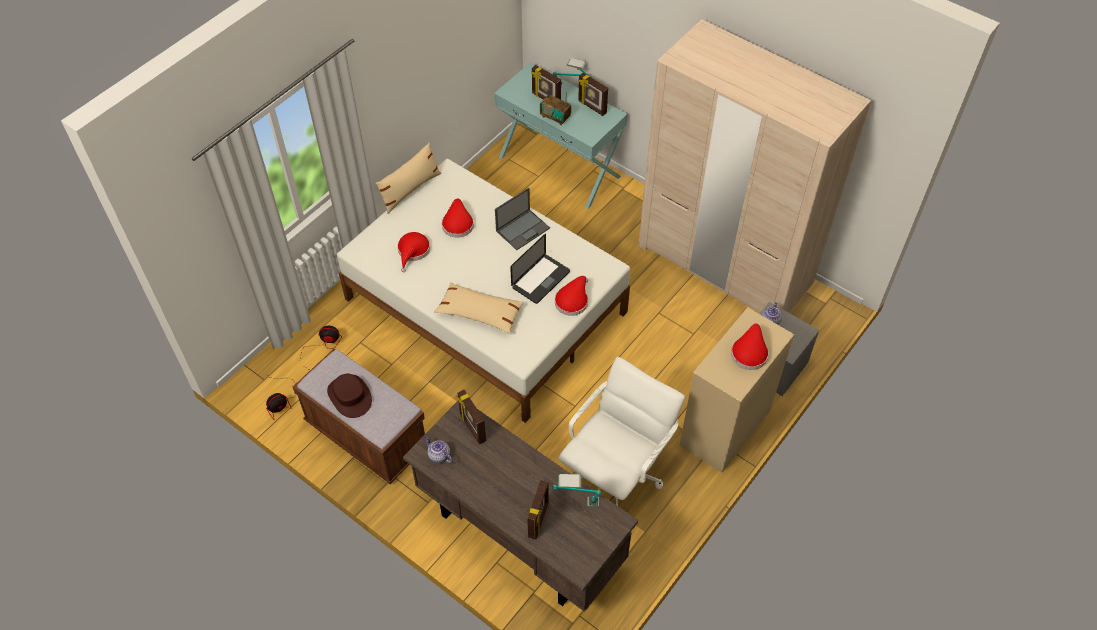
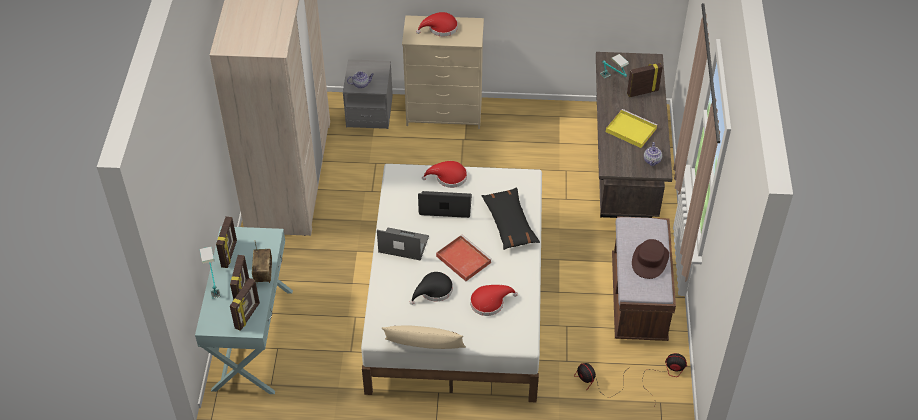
camera: 125 degrees left, 5 degrees down
beige pillow [434,282,524,334] -> black pillow [481,187,540,250]
red hat [442,198,474,237] -> black hat [410,272,453,305]
picture frame [457,390,486,444] -> picture frame moved to [230,278,260,331]
white office chair [558,357,685,506] -> none
none -> red tray [436,235,492,281]
none -> yellow tray [606,109,658,148]

